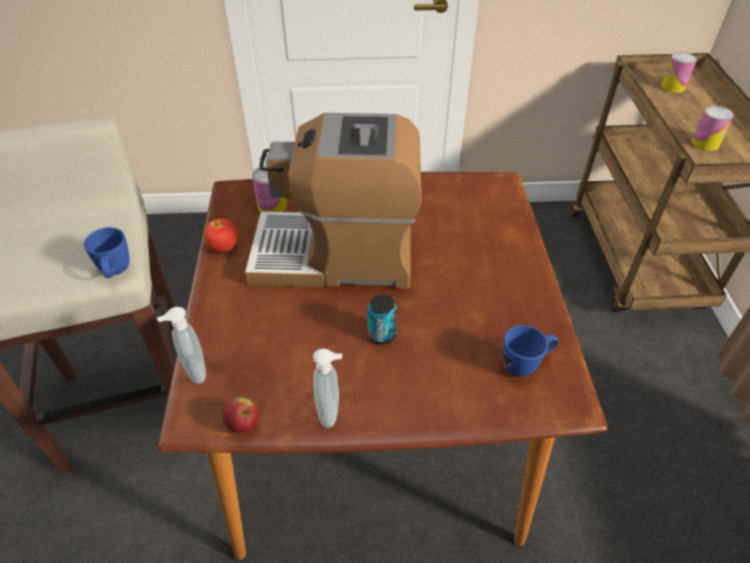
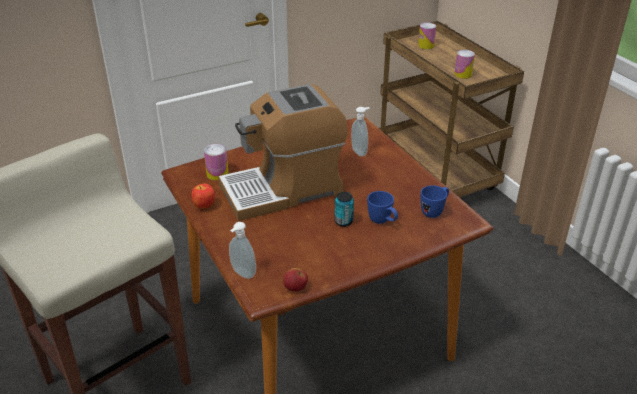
camera: 25 degrees left, 10 degrees down
blue mug [84,227,130,278] -> blue mug moved to [367,191,398,224]
soap dispenser [313,348,342,428] -> soap dispenser moved to [351,107,369,156]

